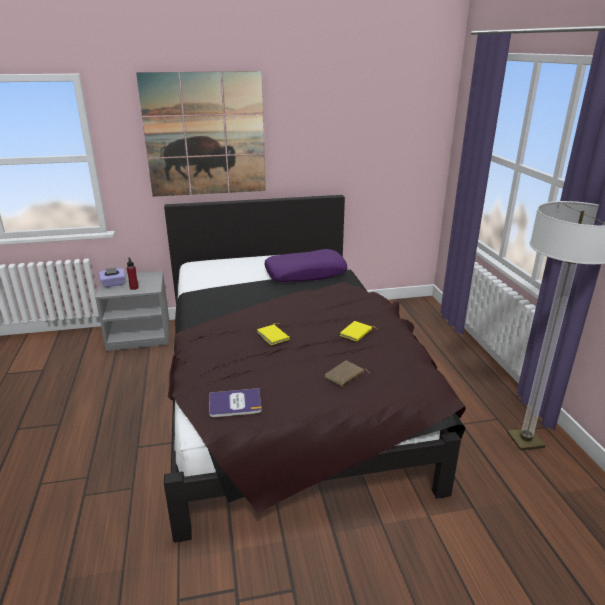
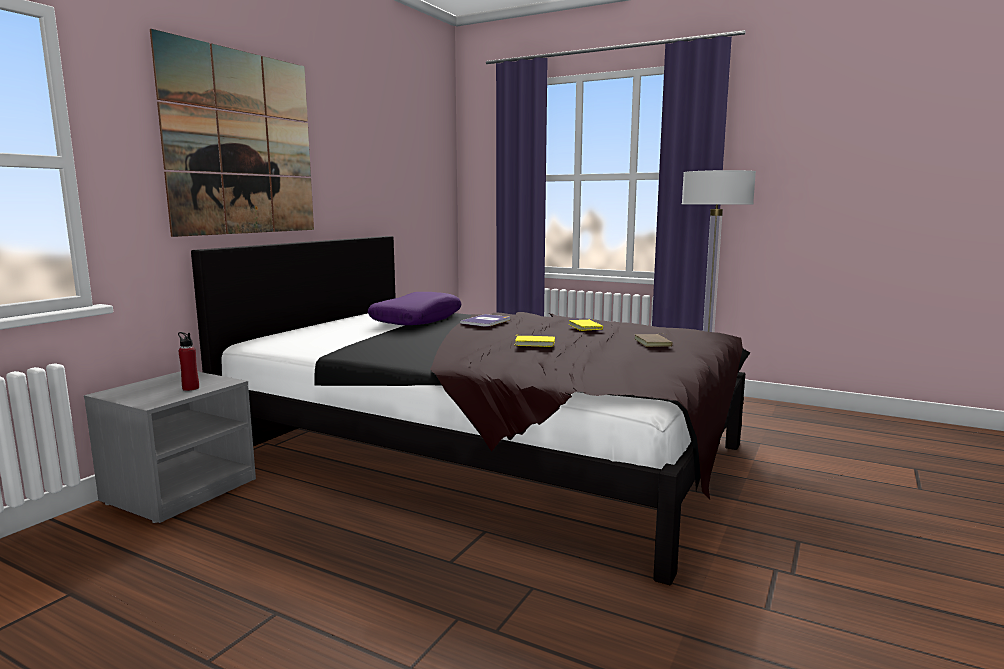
camera: 50 degrees left, 15 degrees down
purple tissue box [99,268,125,288] -> none
book [209,388,262,417] -> book moved to [460,314,510,327]

